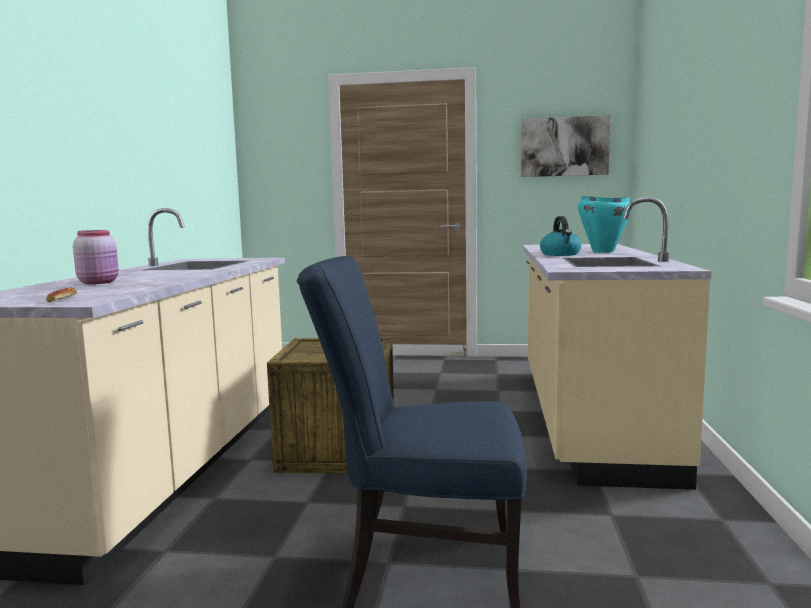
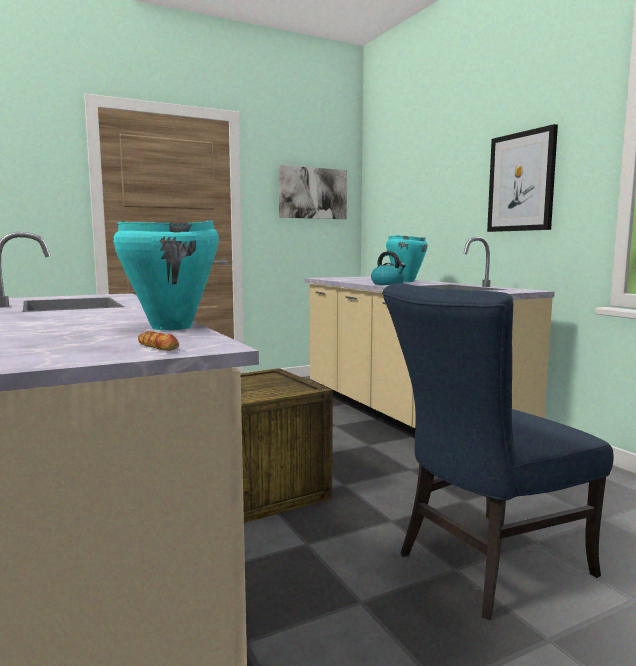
camera: 35 degrees left, 0 degrees up
pink jar [73,230,119,284] -> none
none -> turquoise cooking pot [113,220,219,330]
none -> picture [487,124,558,232]

